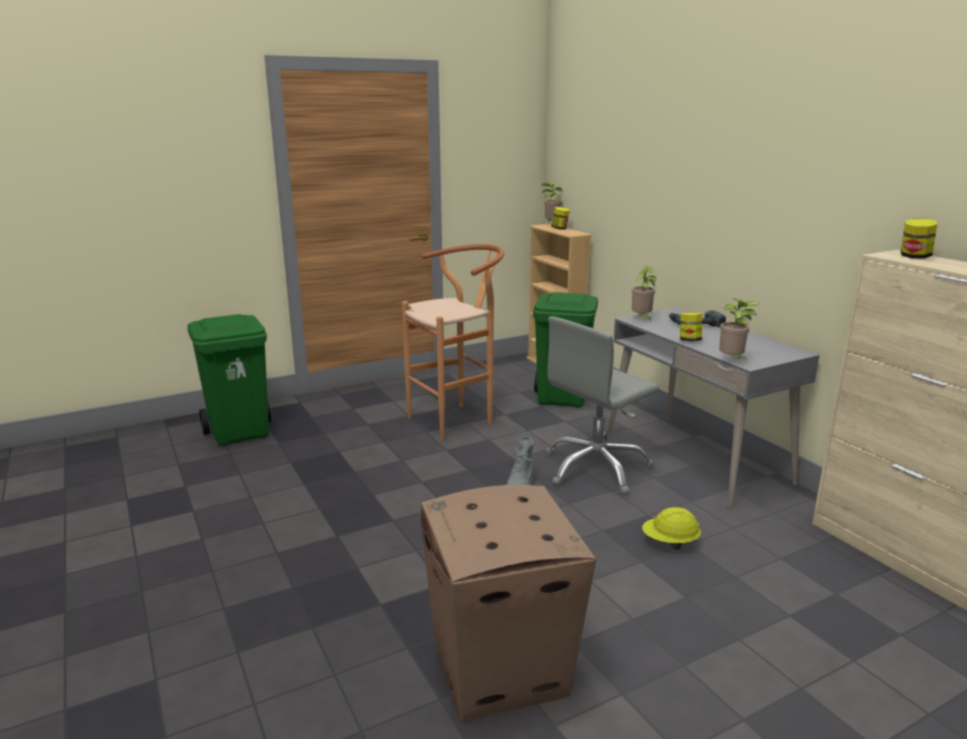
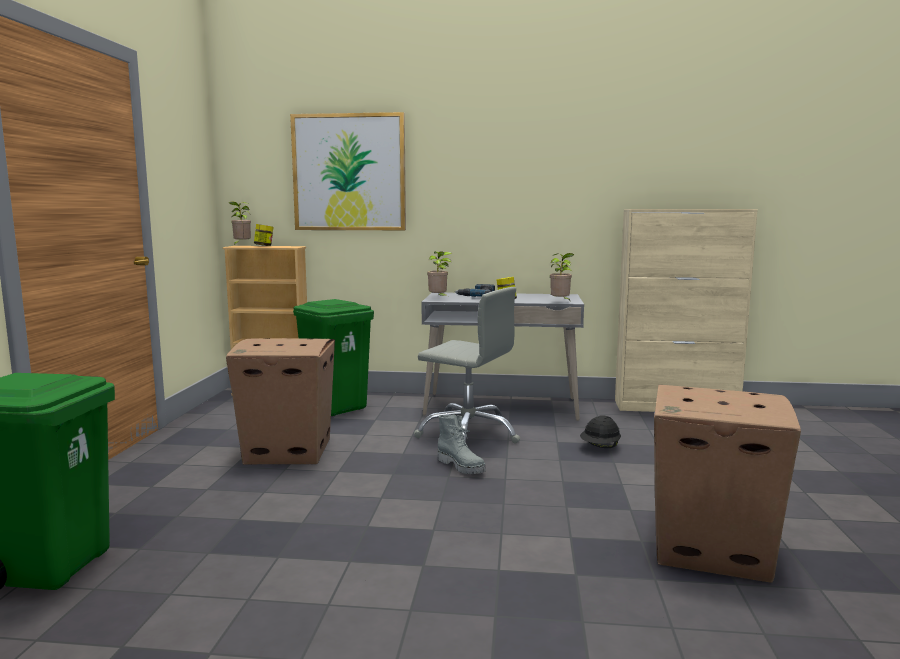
camera: 55 degrees left, 10 degrees down
brown stool [402,244,504,441] -> cardboard box [226,338,335,464]
grey office chair [545,316,659,495] -> grey office chair turned 60 degrees counterclockwise [414,287,520,443]
yellow hard hat [642,507,701,549] -> black hard hat [580,415,621,448]
jar [901,218,937,258] -> none
none -> picture [290,112,406,230]

